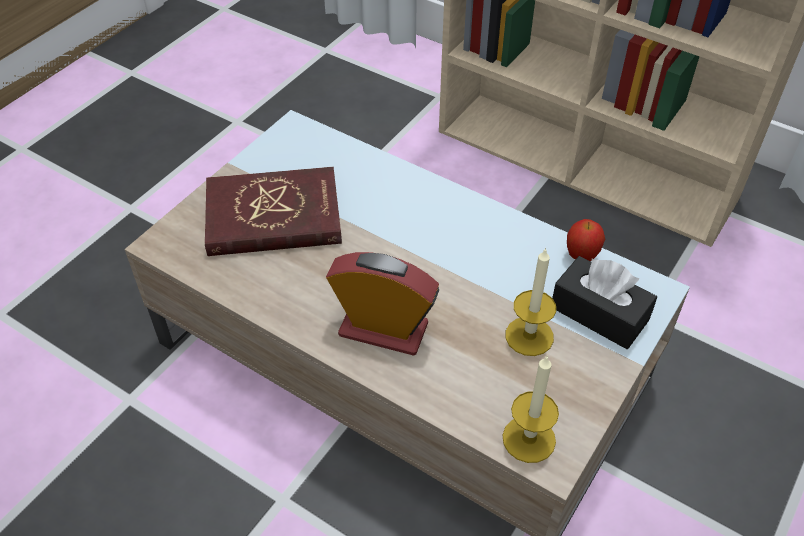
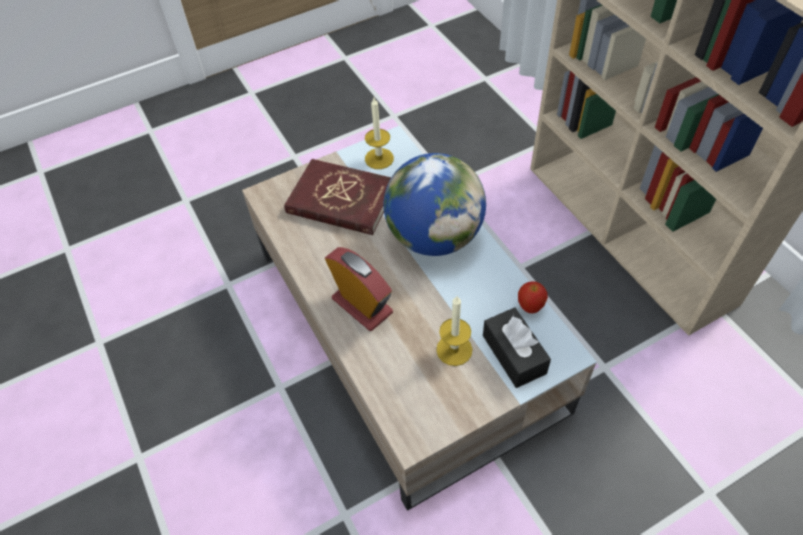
camera: 30 degrees right, 5 degrees up
candle [502,355,559,463] -> candle moved to [365,98,394,169]
none -> globe [384,153,486,256]

